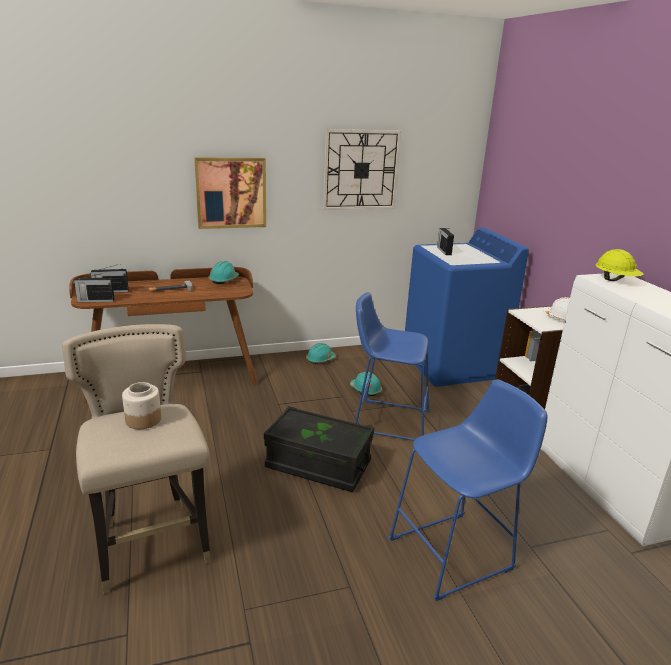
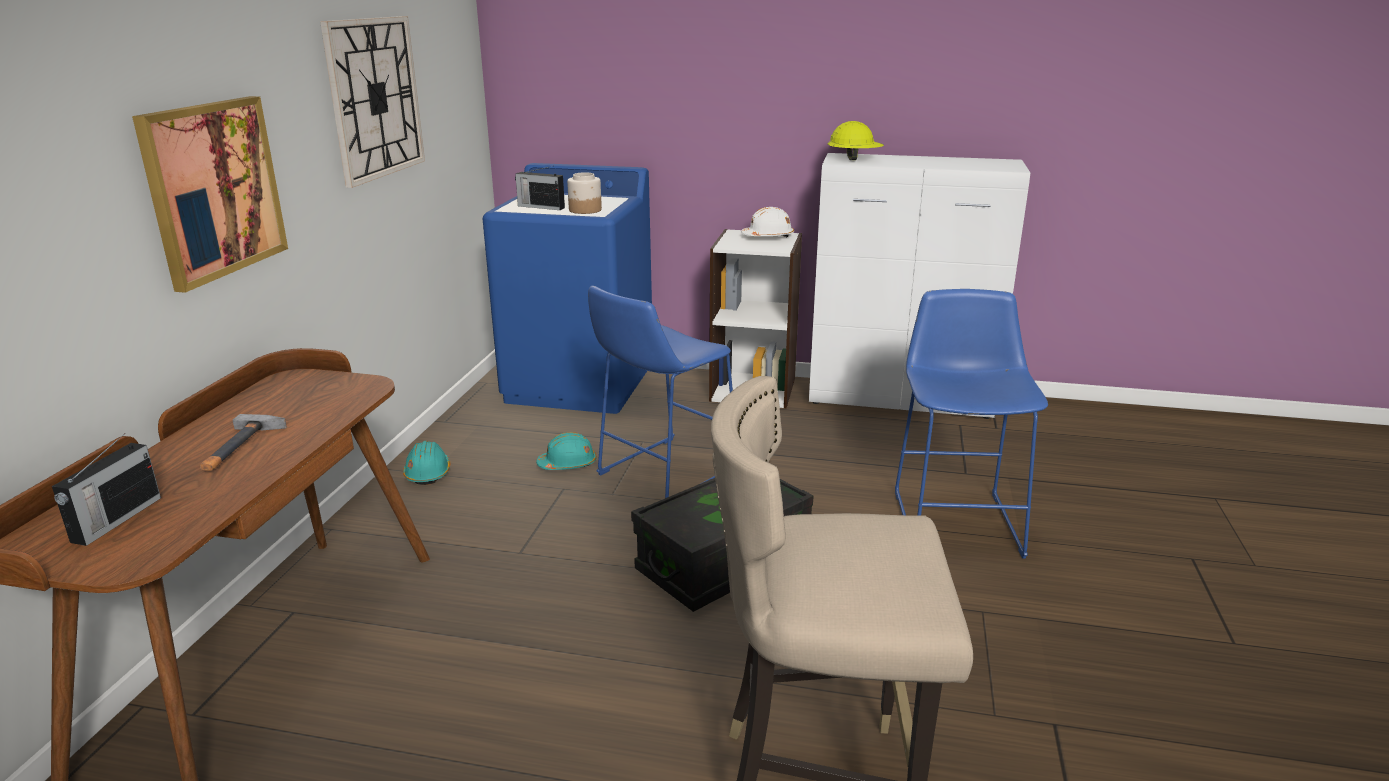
camera: 60 degrees left, 0 degrees up
radio [73,272,115,302] -> none
jar [122,382,161,429] -> jar moved to [567,172,602,214]
turquoise hard hat [209,261,239,284] -> none

